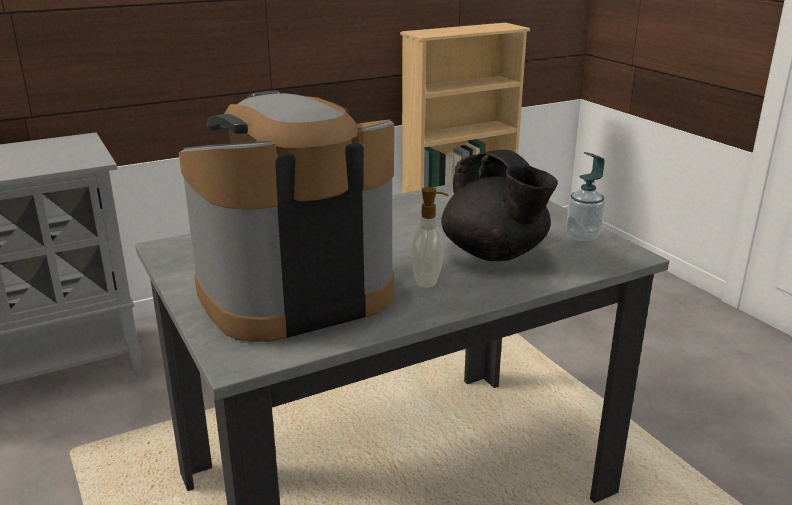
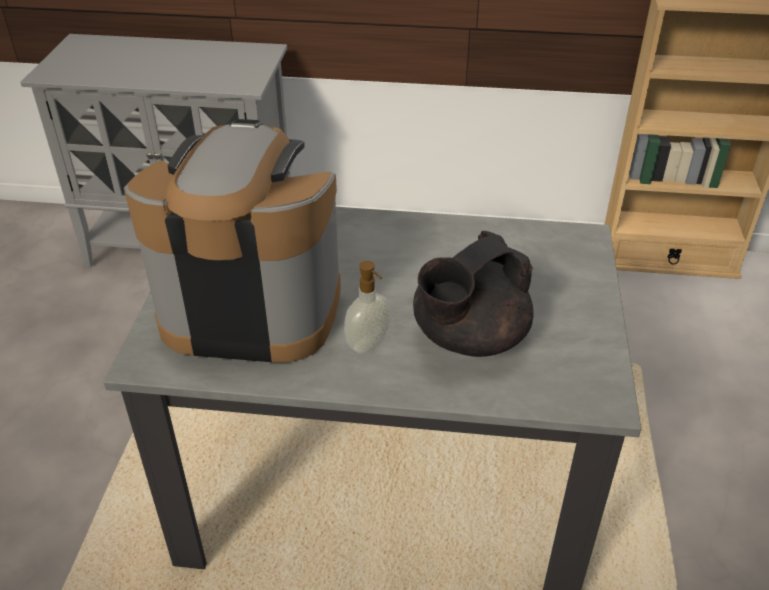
camera: 35 degrees right, 15 degrees up
black teapot [441,150,558,261] -> black teapot turned 45 degrees clockwise [413,231,533,357]
soap dispenser [566,152,605,241] -> none

